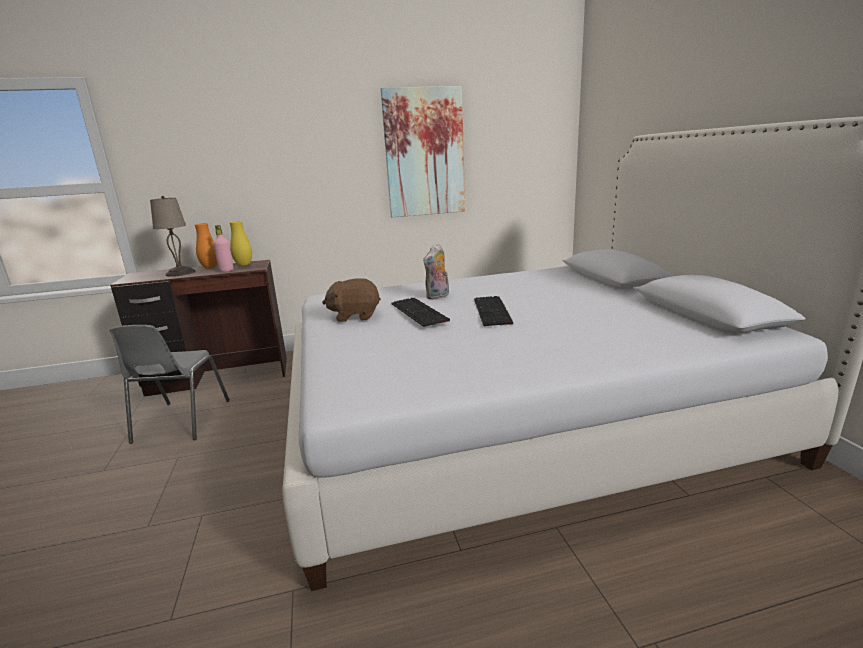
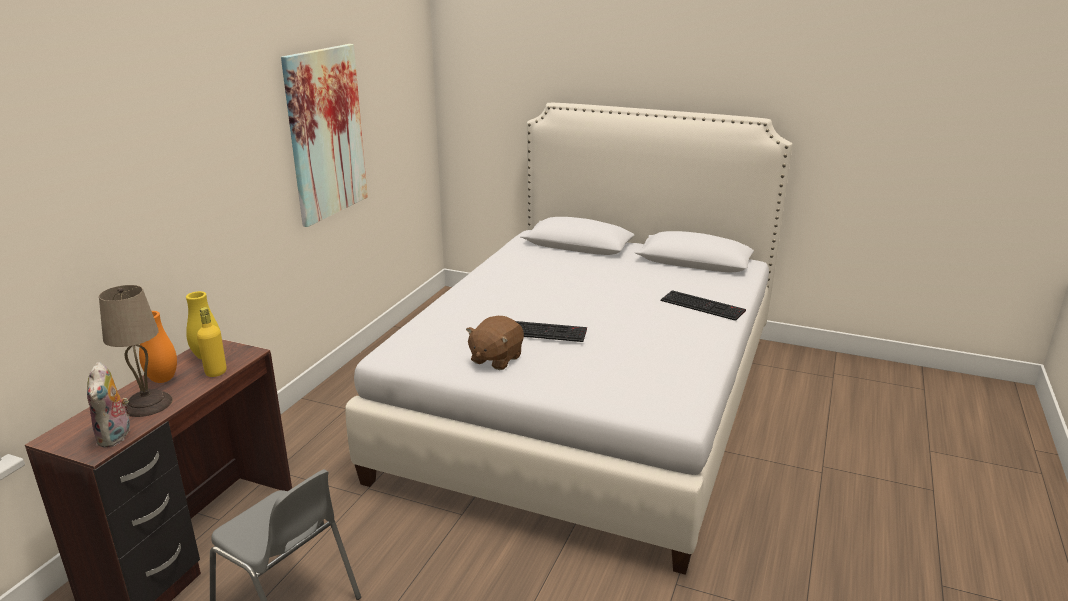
camera: 55 degrees left, 5 degrees up
pink bottle [213,225,234,272] -> yellow bottle [197,307,227,377]
plush toy [423,244,449,299] -> plush toy moved to [87,362,130,448]
keyboard [474,296,513,326] -> keyboard moved to [661,290,746,321]

